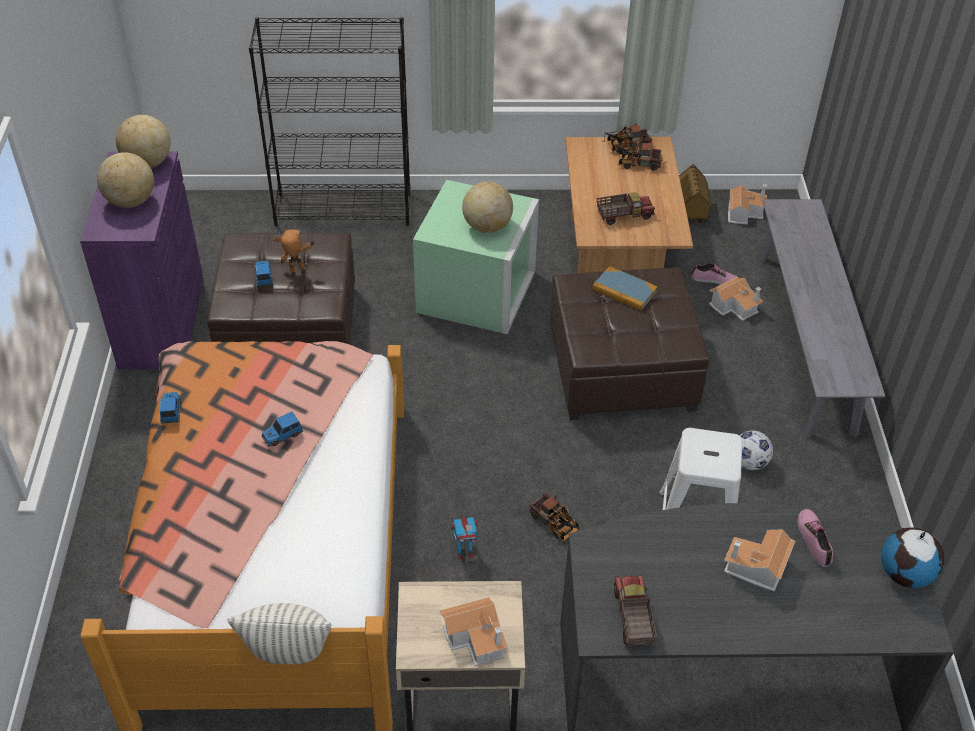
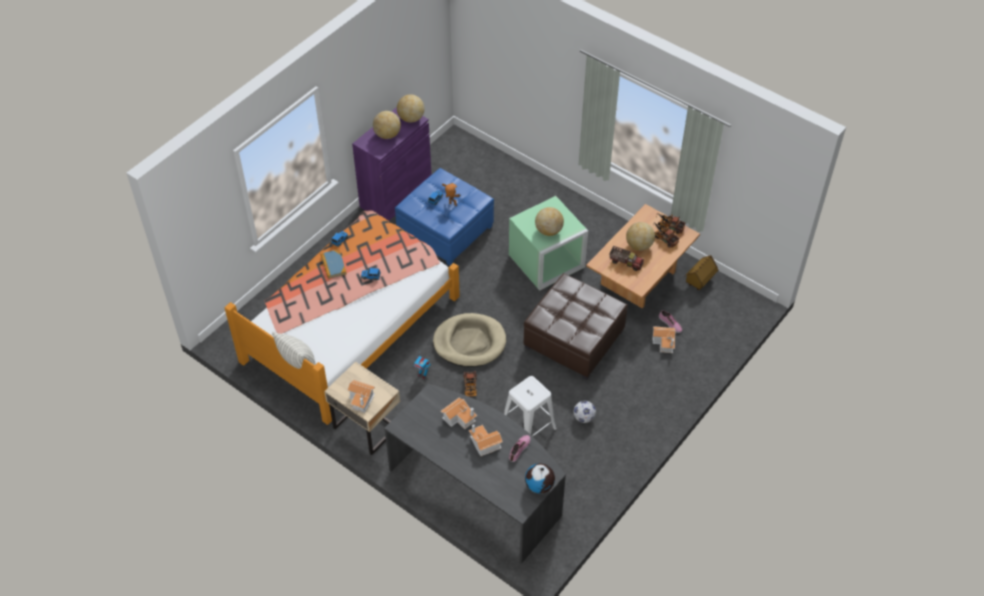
camera: 40 degrees right, 5 degrees up
brown ottoman [207,233,355,345] -> blue ottoman [395,168,494,266]
black bookcase [249,17,410,226] -> none
book [592,266,657,311] -> book moved to [321,249,347,279]
toy truck [614,575,657,647] -> none
toy house [728,184,767,224] -> toy house moved to [441,398,477,429]
grey bench [759,199,885,438] -> none
none -> beige dog bed [433,313,506,367]
none -> globe [626,222,655,251]

